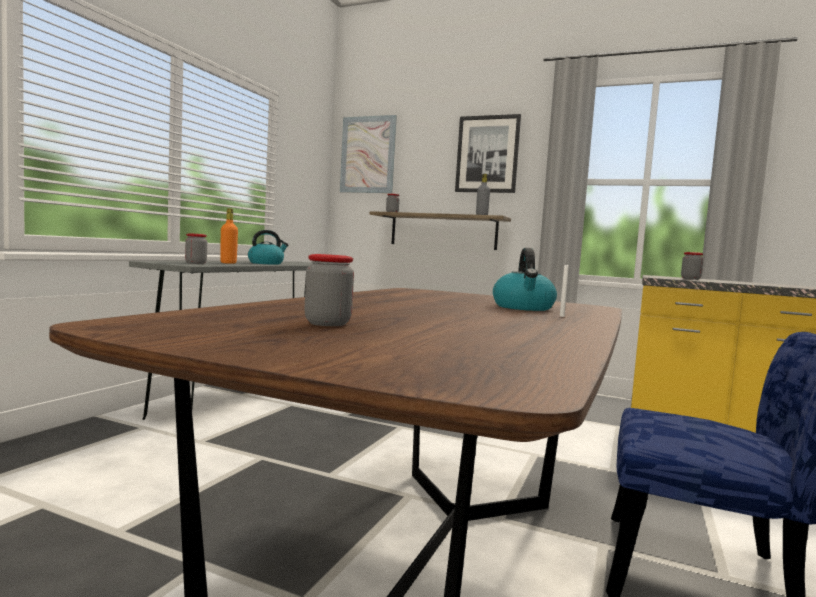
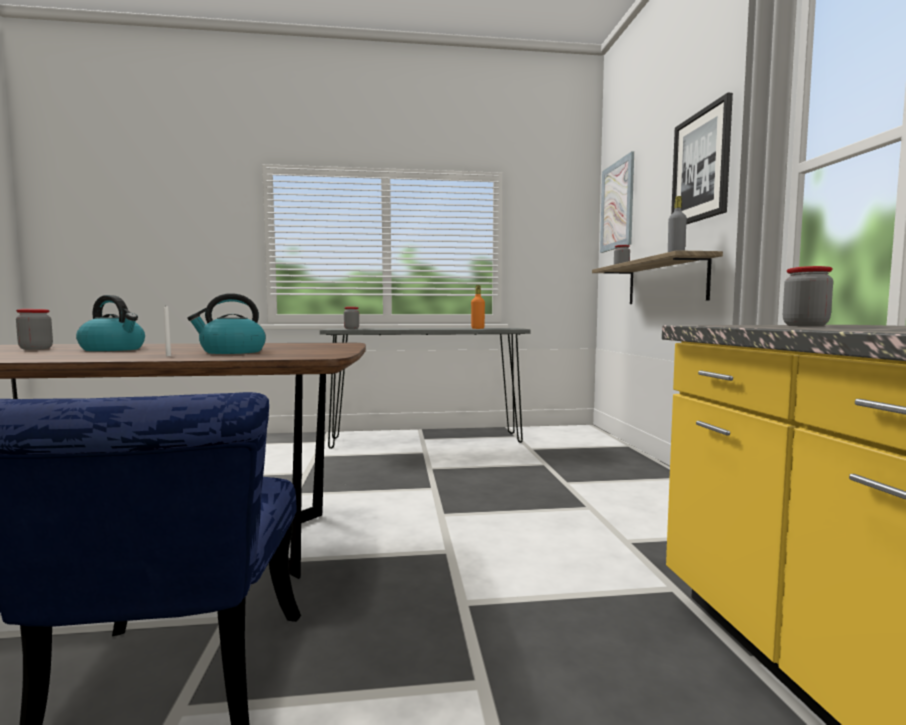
camera: 60 degrees right, 0 degrees up
orange bottle [220,208,238,264] -> orange bottle moved to [471,285,485,329]
kettle [248,230,288,265] -> kettle moved to [76,295,145,351]

